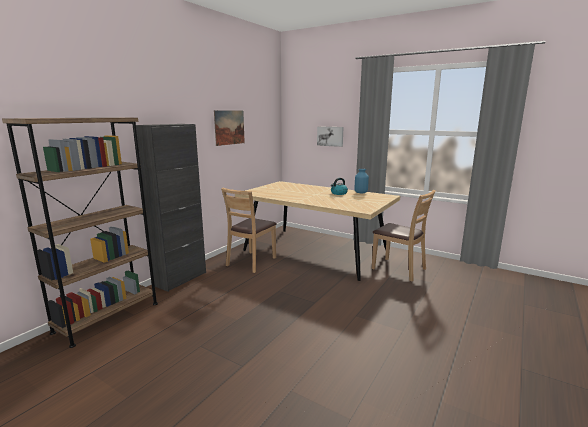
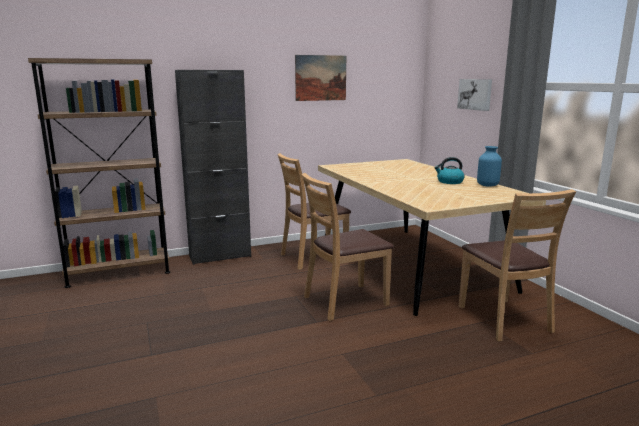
camera: 35 degrees right, 0 degrees up
none -> brown chair [301,173,394,321]

